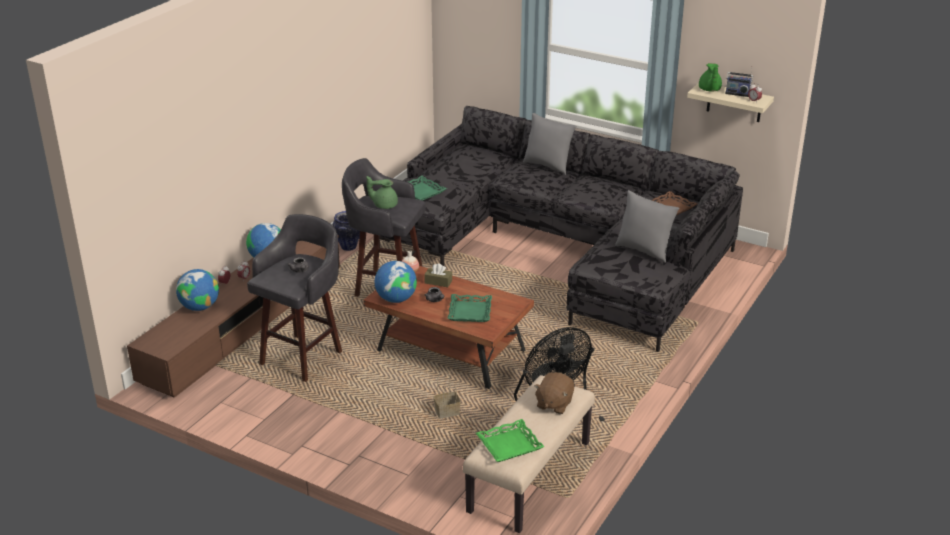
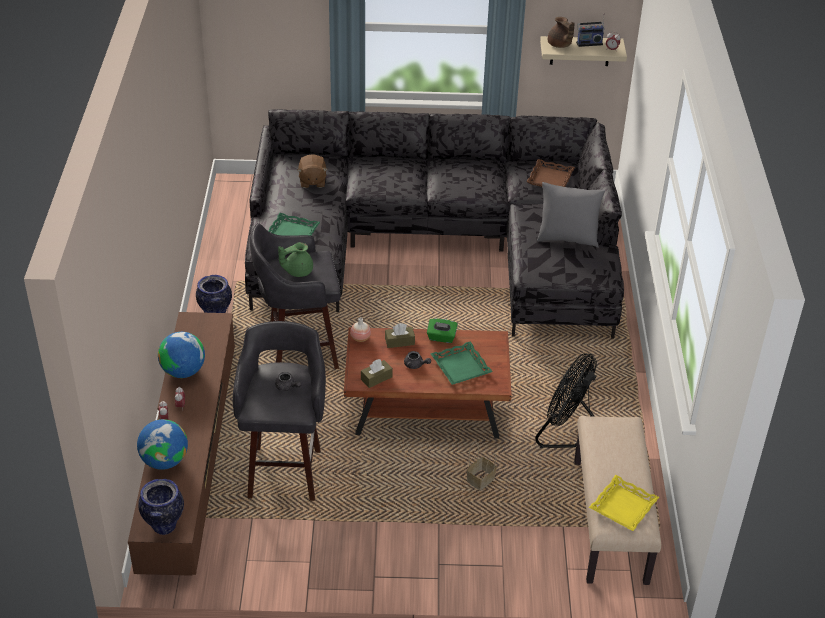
camera: 30 degrees left, 10 degrees up
globe [375,261,417,303] -> brown tissue box [361,359,393,388]
green tray [476,419,544,462] -> yellow tray [589,475,659,531]
grey pillow [523,113,576,175] -> none
brown plush toy [534,372,574,414] -> brown plush toy moved to [297,154,328,188]
green teapot [699,63,722,91] -> brown teapot [548,17,574,48]
none -> vase [138,479,184,535]
none -> green tissue box [427,318,458,343]

